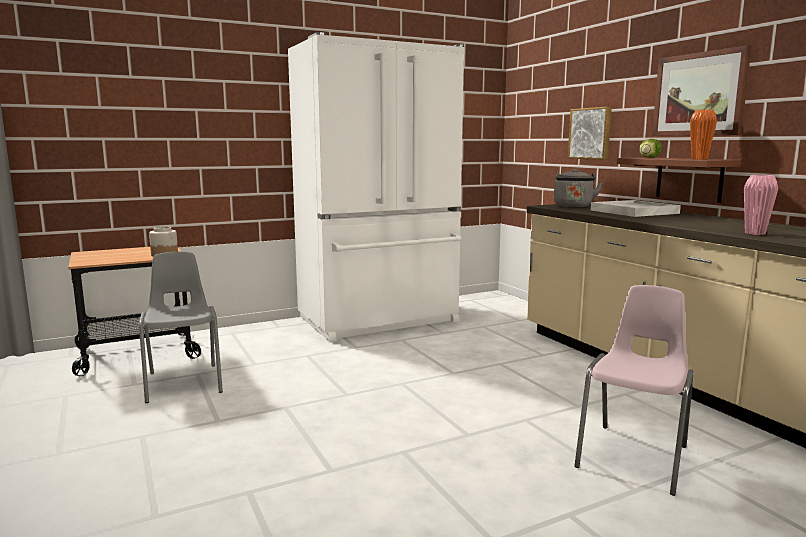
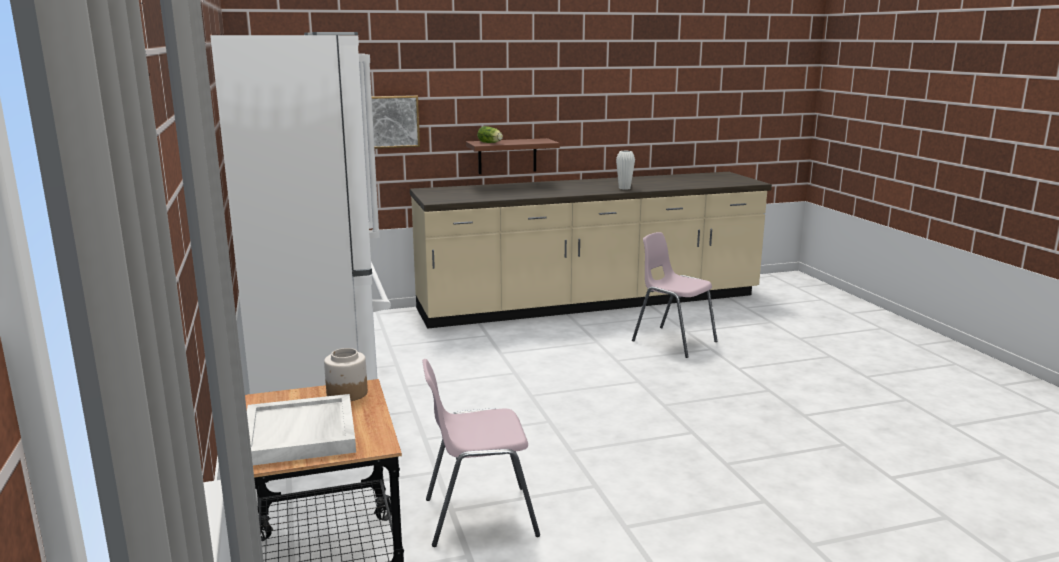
camera: 80 degrees left, 5 degrees up
grey chair [139,252,223,403] -> pink chair [422,359,540,547]
grey kettle [554,169,602,207] -> none
white tray [591,200,681,217] -> white tray moved to [247,394,356,465]
picture [652,45,752,136] -> none
orange vase [690,110,717,159] -> none
pink vase [744,175,778,235] -> white vase [616,151,635,190]

